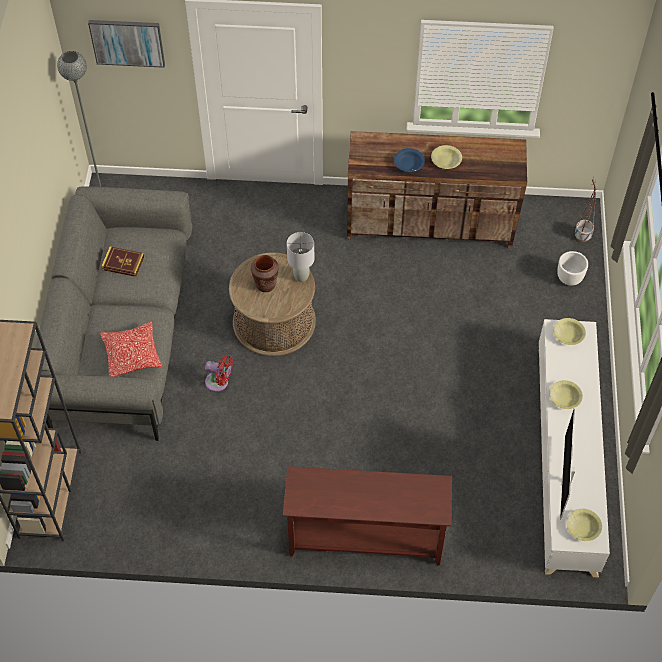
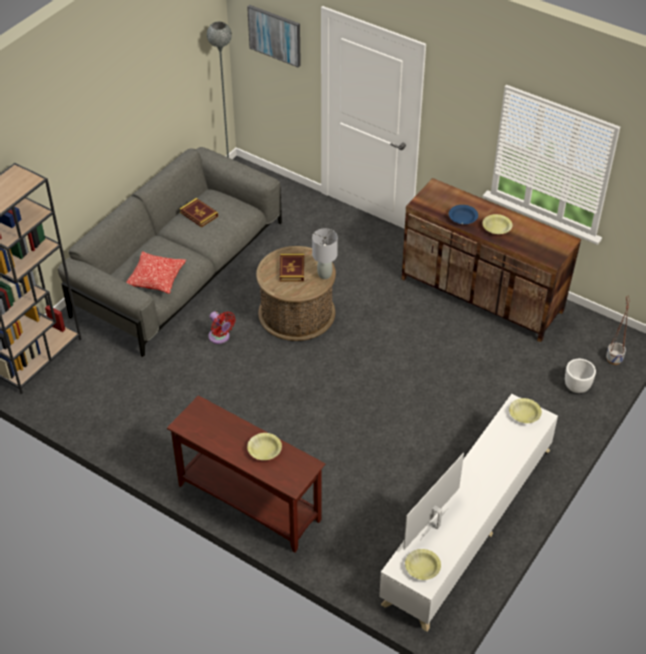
camera: 30 degrees right, 10 degrees down
brown vase [251,255,279,292] -> book [280,254,304,282]
yellow bowl [549,380,583,409] -> yellow bowl moved to [247,433,282,460]

